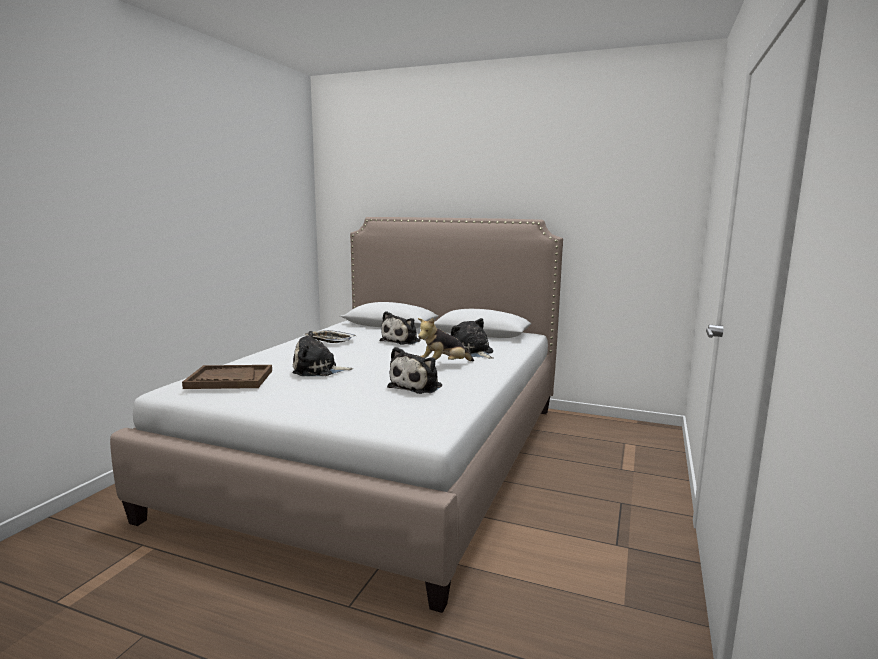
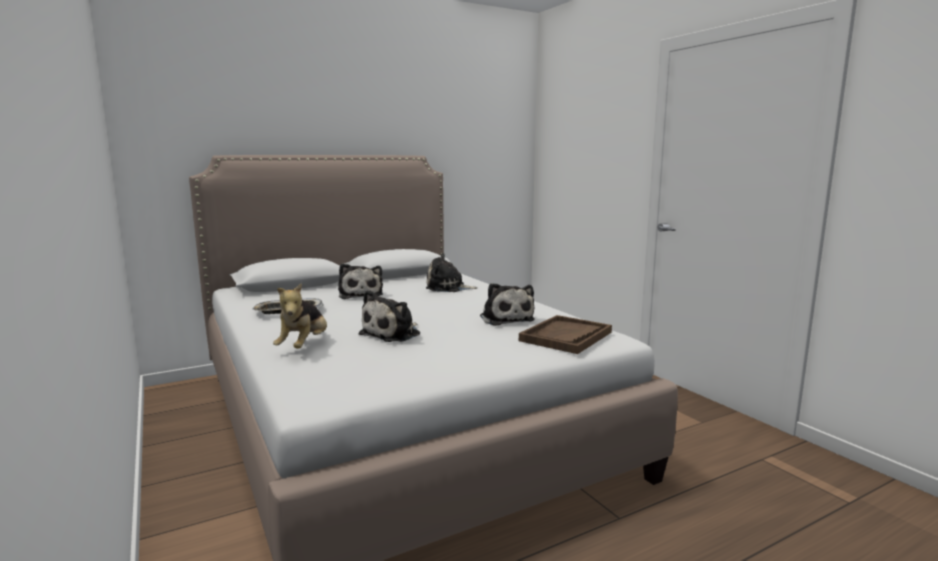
camera: 50 degrees left, 0 degrees up
brown tray [182,365,272,389] -> brown tray moved to [519,315,612,354]
plush toy [418,318,474,361] -> plush toy moved to [273,283,327,349]

